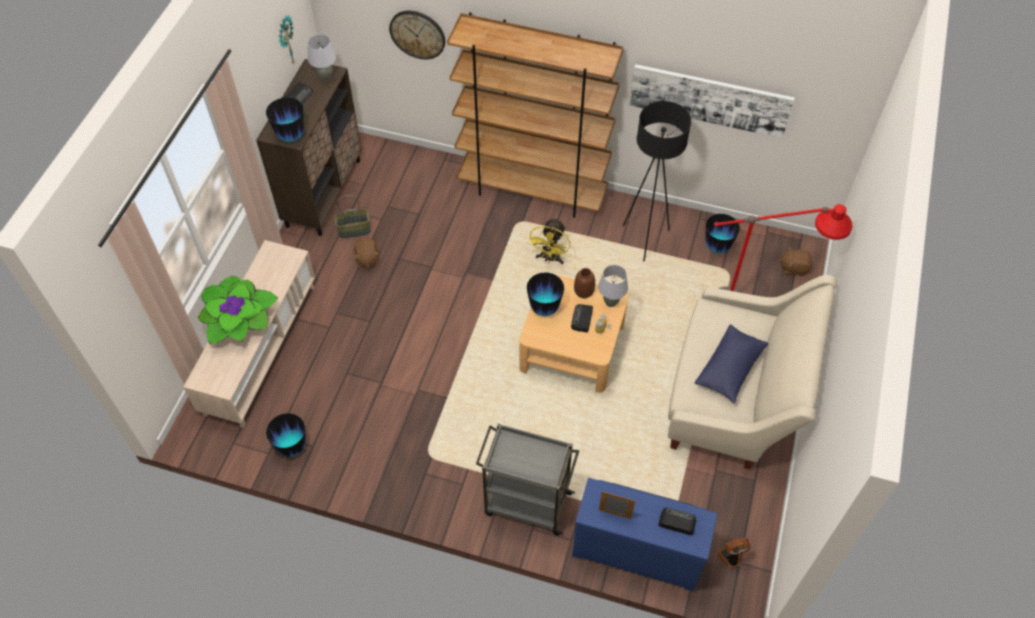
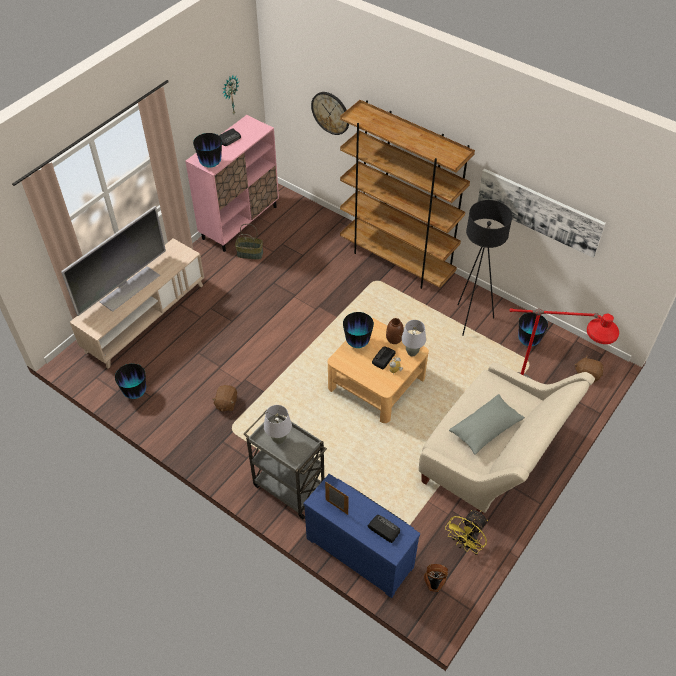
camera: 20 degrees right, 5 degrees down
potted plant [198,276,278,344] -> television [61,206,166,316]
brown cabinet [256,59,362,236] -> pink cabinet [185,115,279,252]
grey table lamp [307,34,336,81] -> grey table lamp moved to [264,405,292,444]
brown plush toy [354,238,379,268] -> brown plush toy moved to [212,385,237,412]
yellow fan [527,218,570,264] -> yellow fan moved to [445,510,488,555]
blue pillow [695,324,769,403] -> grey pillow [449,394,525,455]

